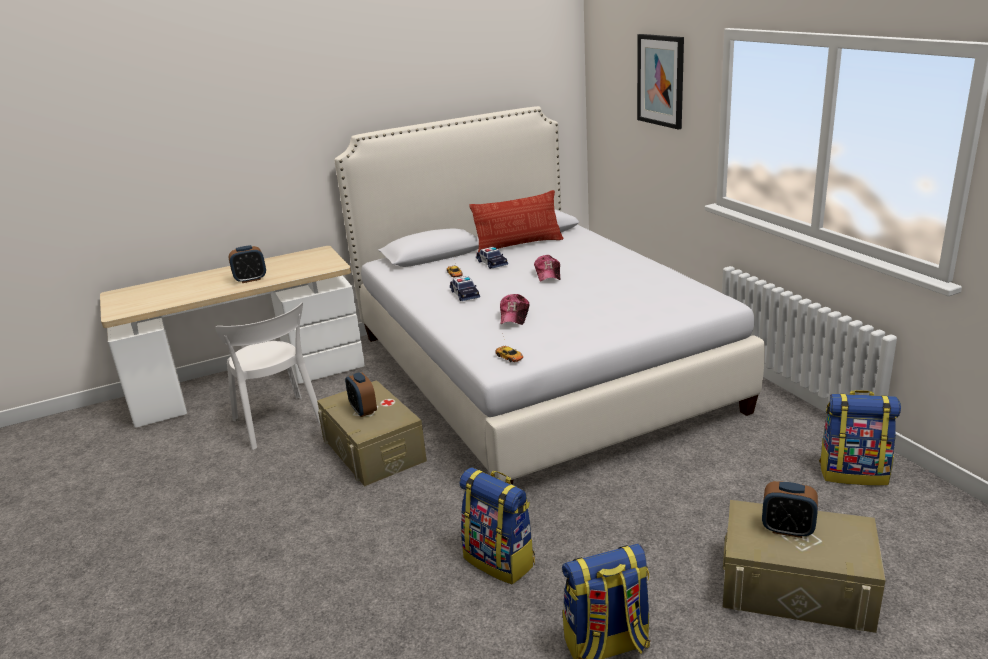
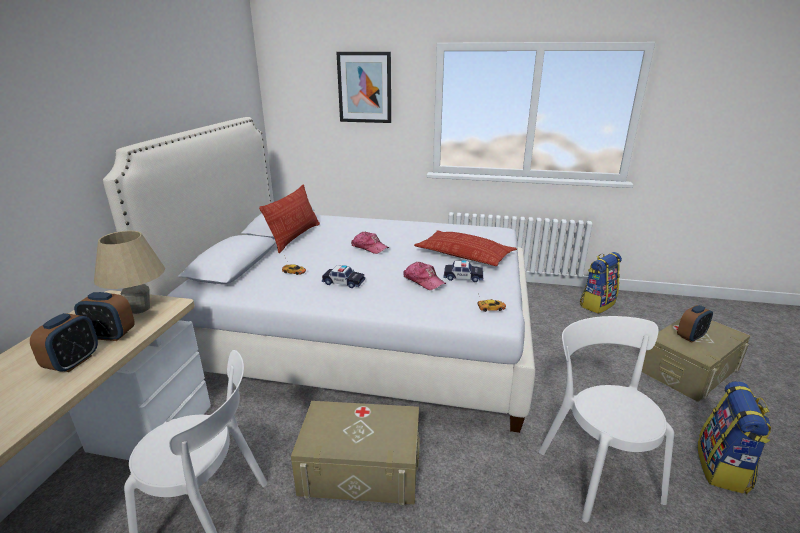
camera: 55 degrees left, 0 degrees up
alarm clock [345,372,377,417] -> alarm clock moved to [74,292,135,341]
backpack [459,467,535,585] -> white chair [539,316,674,523]
toy car [476,247,508,269] -> toy car moved to [443,260,483,282]
none -> beige table lamp [94,231,165,314]
none -> pillow [414,230,517,266]

